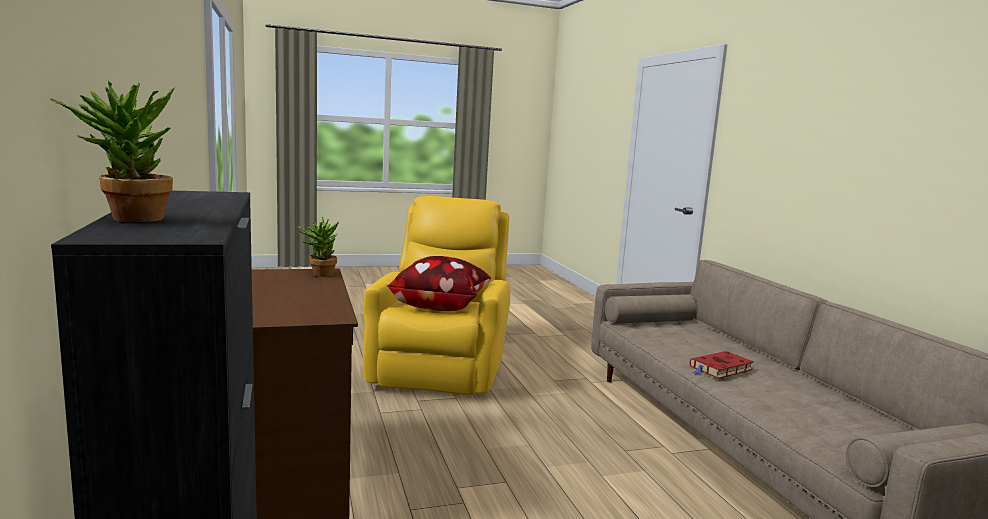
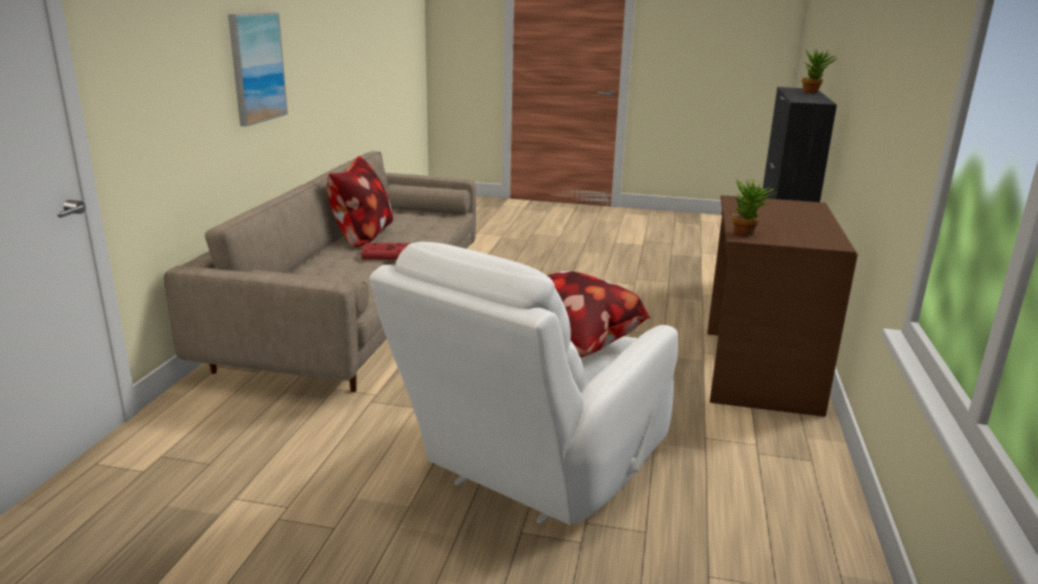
camera: 150 degrees left, 10 degrees up
yellow armchair [363,196,510,395] -> white armchair [369,242,678,525]
none -> picture [228,12,288,127]
none -> pillow [327,156,393,247]

